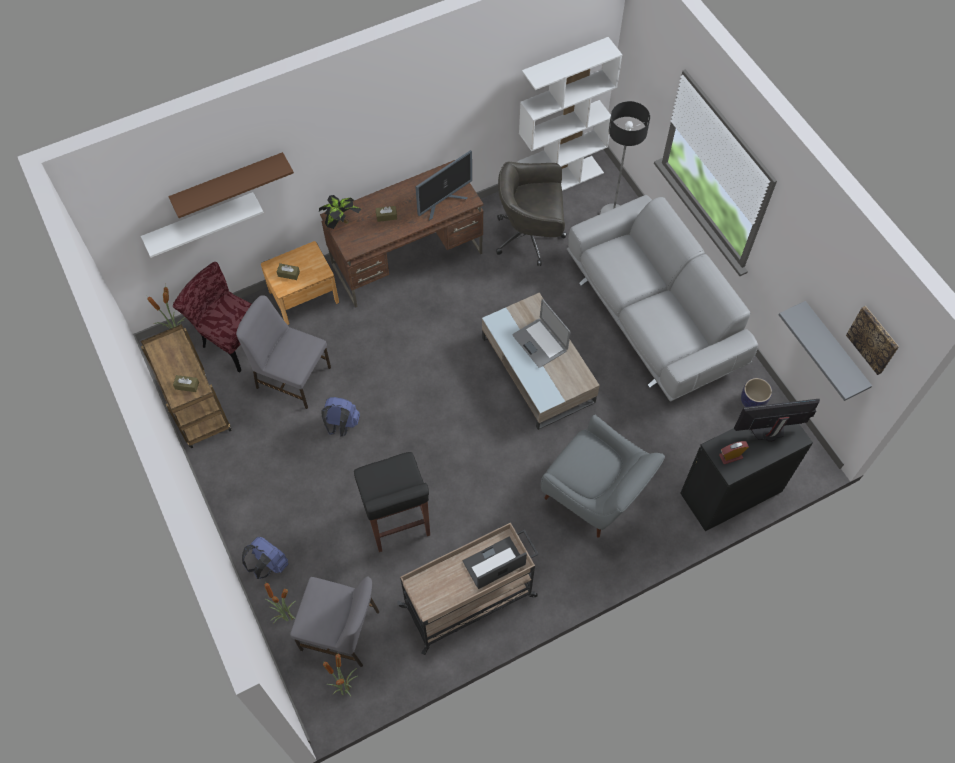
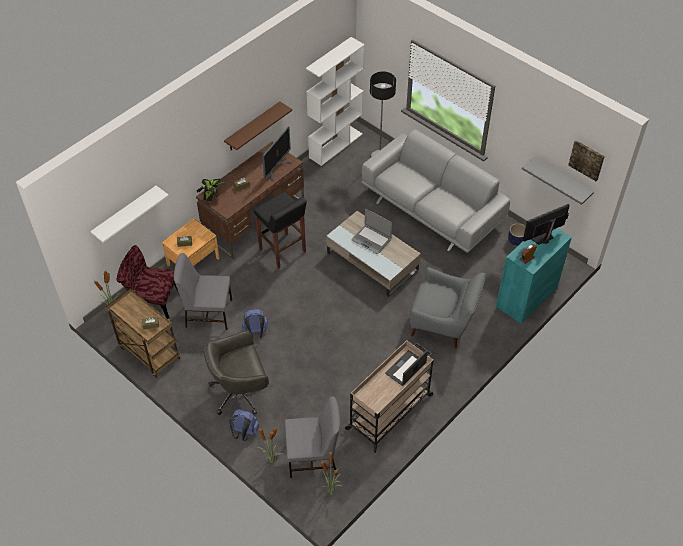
camera: 20 degrees left, 10 degrees down
brown shelf [168,152,294,218] -> brown shelf moved to [224,101,292,150]
black stool [354,452,430,552] -> black stool moved to [254,192,307,269]
grey office chair [496,162,567,266] -> grey office chair moved to [204,331,269,415]
black cabinet [680,424,813,531] -> turquoise cabinet [496,228,572,324]

